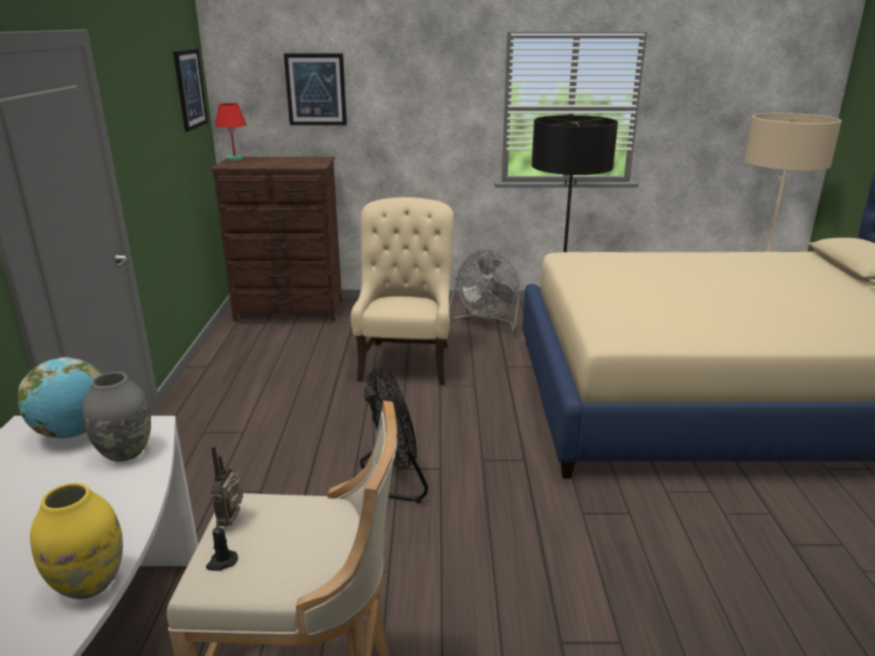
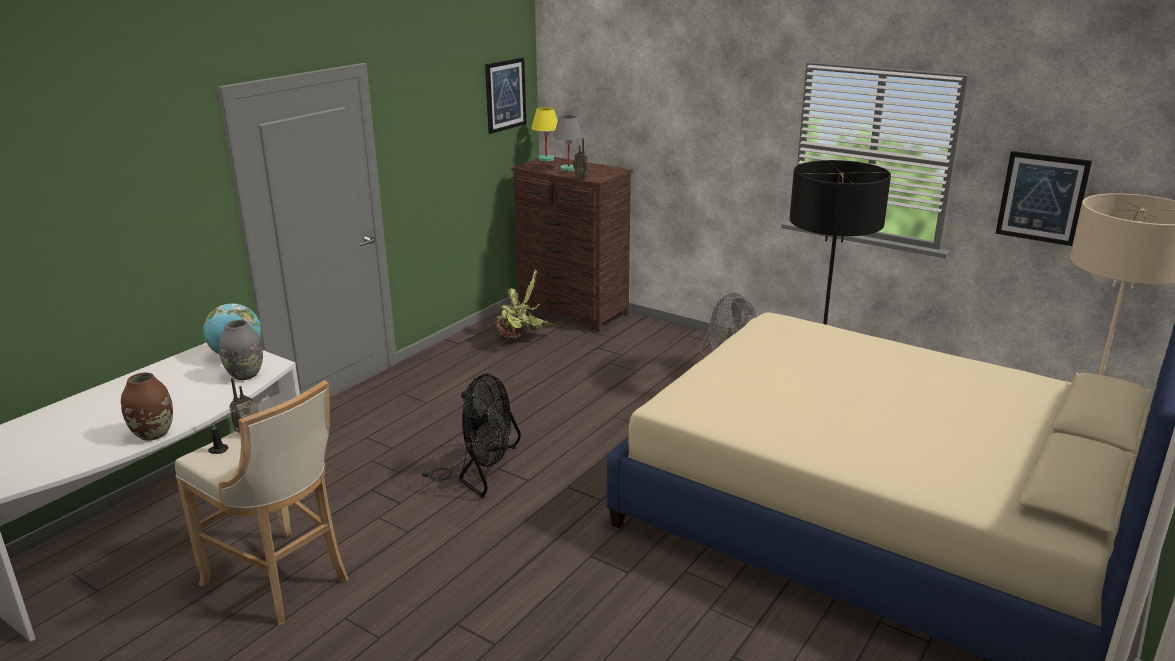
camera: 35 degrees right, 0 degrees up
yellow vase [30,483,123,599] -> brown vase [121,373,173,441]
red table lamp [215,103,247,161] -> yellow table lamp [531,107,558,161]
picture [284,53,347,125] -> picture moved to [996,151,1092,246]
beige chair [350,197,454,385] -> none
none -> potted plant [496,270,555,338]
none -> grey table lamp [553,115,583,171]
none -> radio [573,138,588,179]

